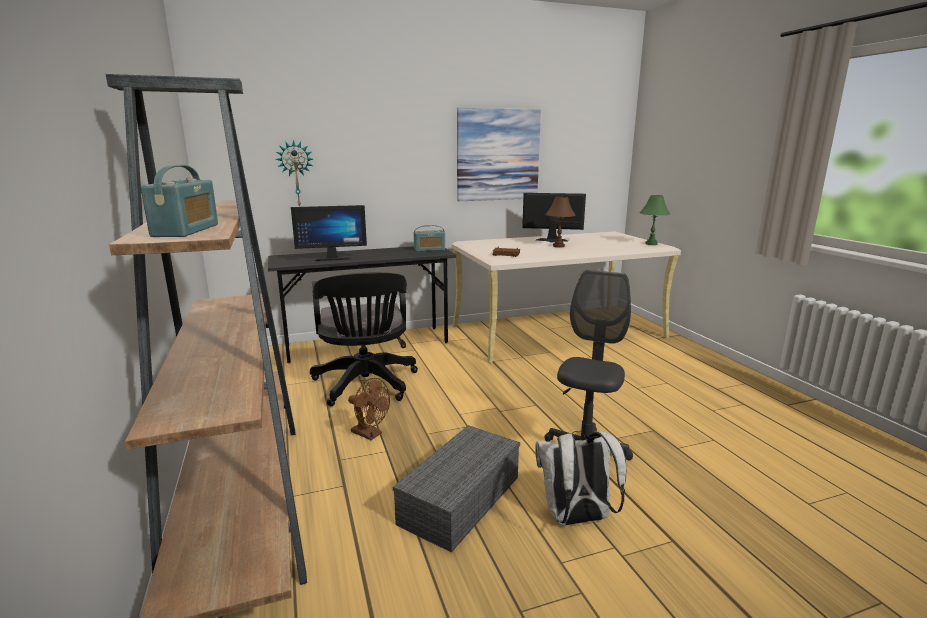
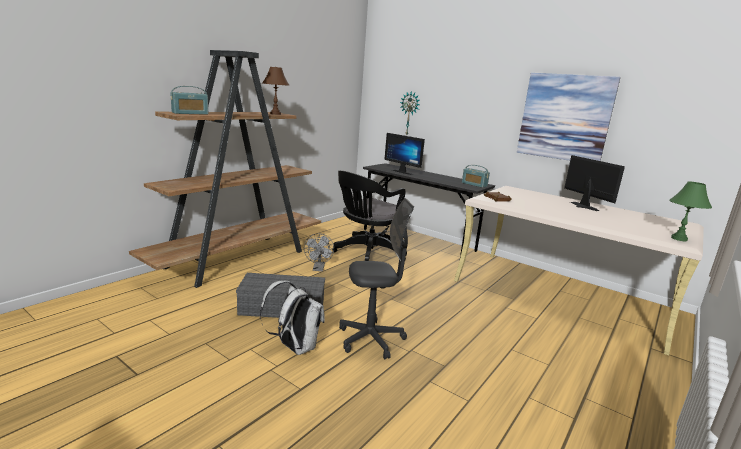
camera: 55 degrees right, 0 degrees up
brown fan [348,378,390,440] -> grey fan [304,233,334,271]
brown table lamp [545,196,576,247] -> brown table lamp moved to [262,67,290,115]

